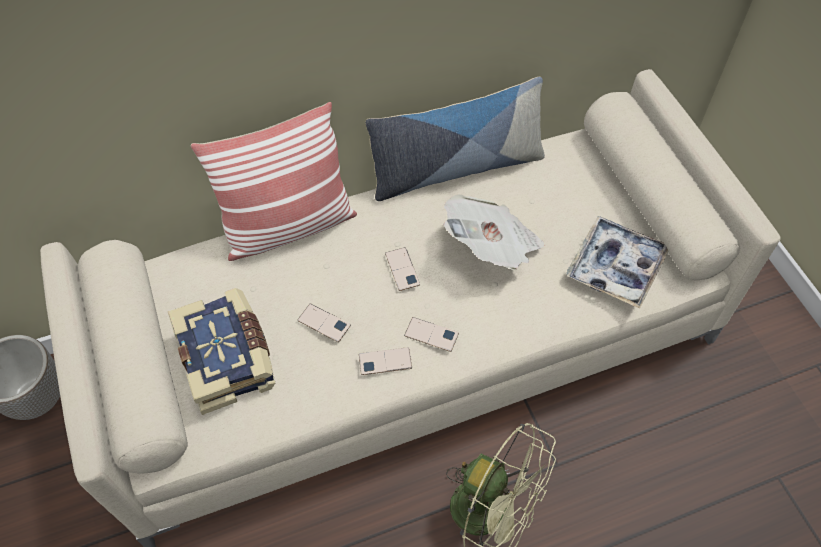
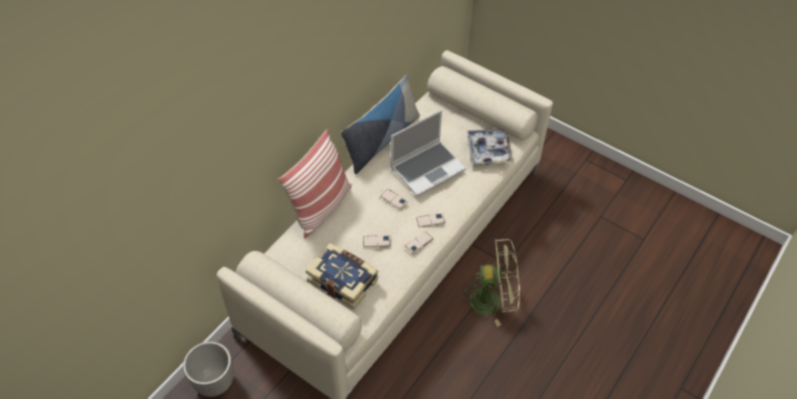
camera: 35 degrees left, 5 degrees down
newspaper [443,194,544,270] -> laptop [390,110,466,196]

